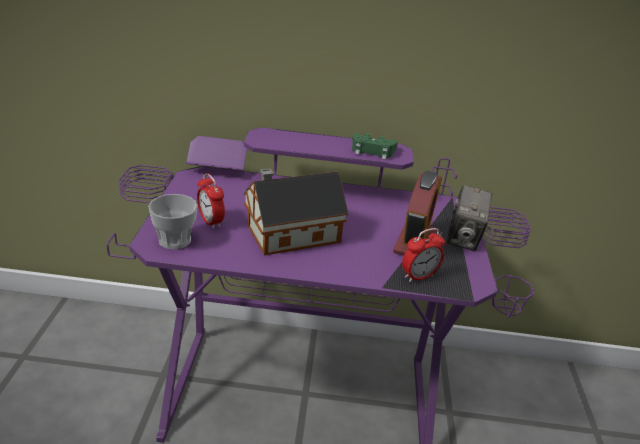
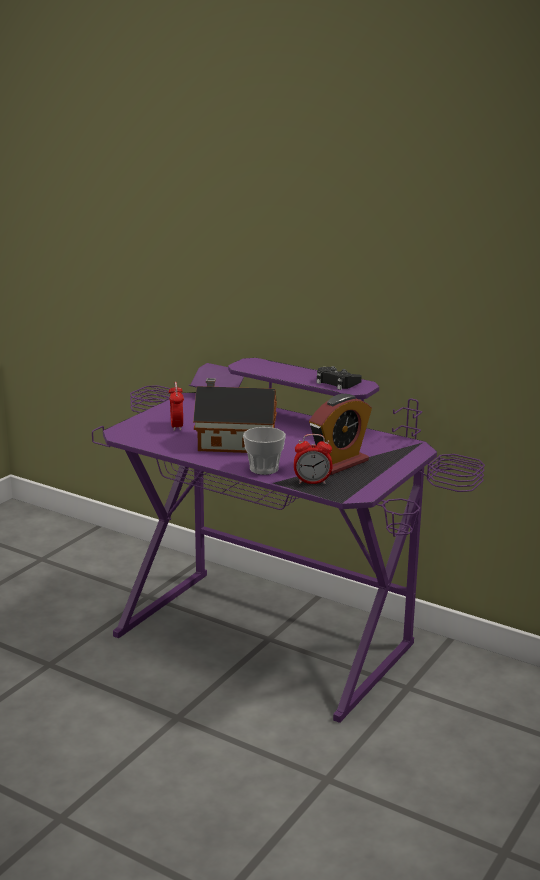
camera: 30 degrees right, 10 degrees down
cup [148,194,198,249] -> cup moved to [243,427,286,475]
green game controller [352,133,398,160] -> black game controller [316,366,362,390]
camera [447,185,492,251] -> none

